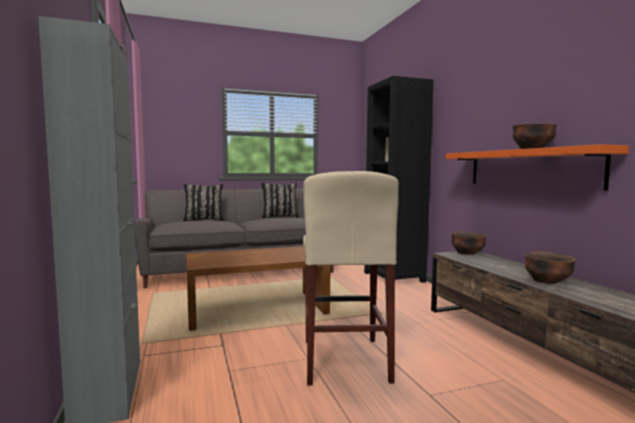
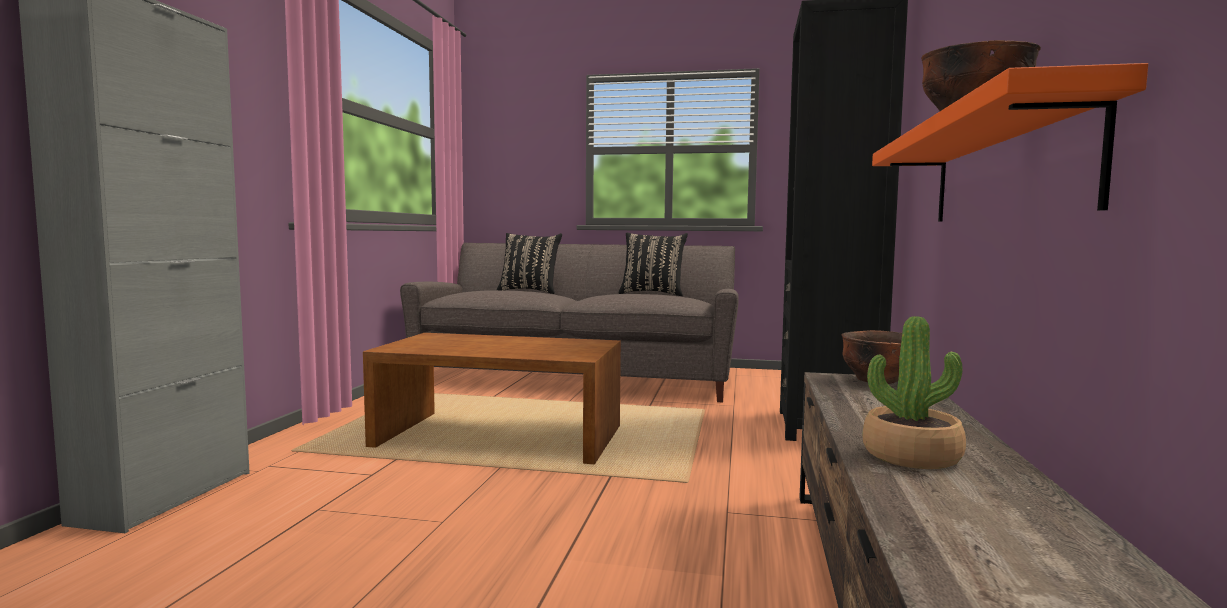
camera: 30 degrees right, 0 degrees up
beige stool [303,171,399,385] -> none
brown bowl [524,251,576,284] -> potted plant [862,316,966,469]

